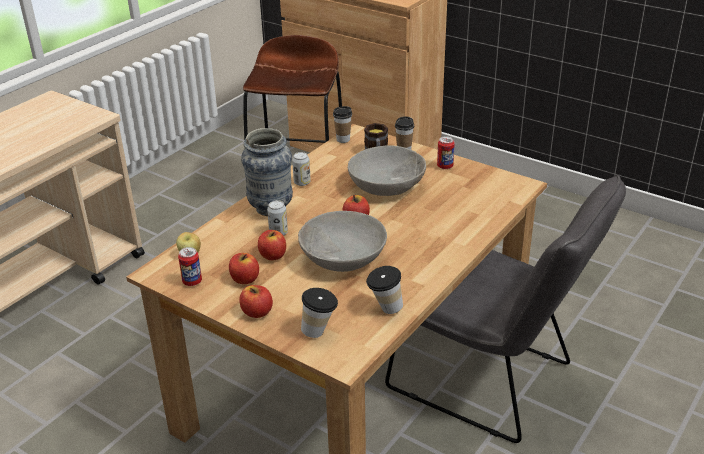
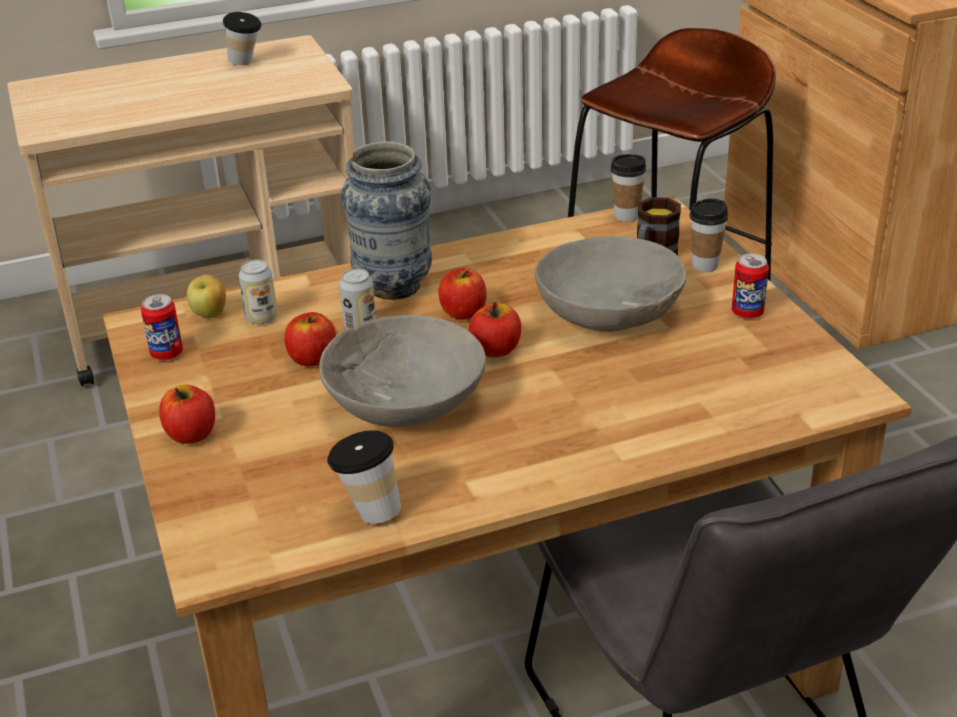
camera: 35 degrees right, 0 degrees up
apple [229,253,259,284] -> apple moved to [439,268,487,320]
can [292,152,311,186] -> can moved to [239,260,277,324]
cup [301,288,338,338] -> cup moved to [223,12,262,66]

